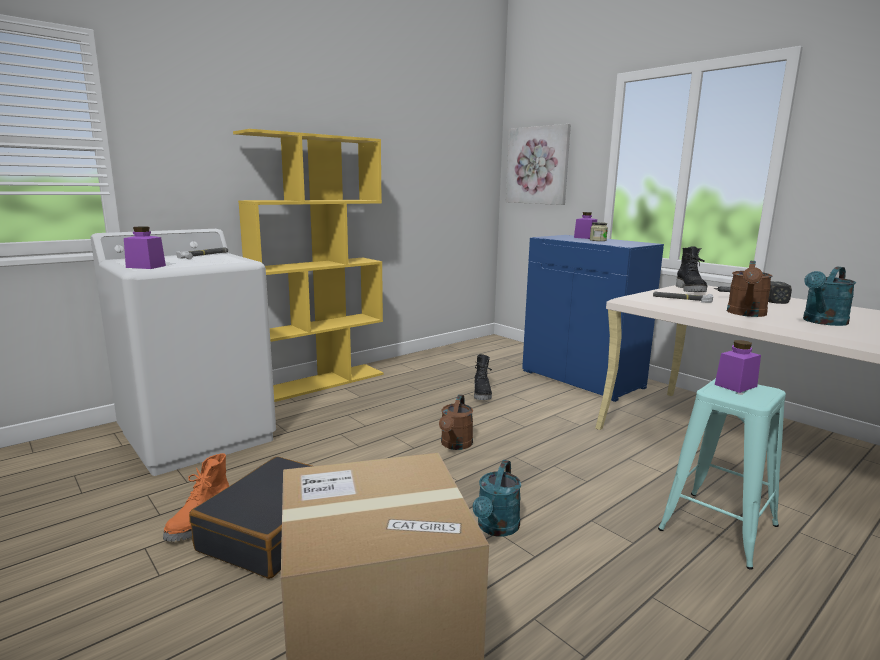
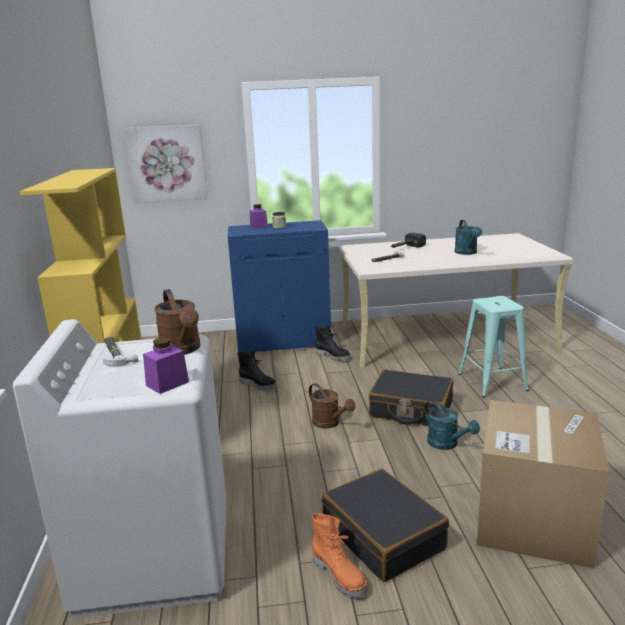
camera: 55 degrees left, 5 degrees up
black boot [676,246,708,292] -> black boot moved to [315,325,351,361]
purple jar [715,340,761,393] -> none
brown watering can [727,261,772,317] -> brown watering can moved to [154,289,200,355]
none -> black suitcase [369,370,453,426]

